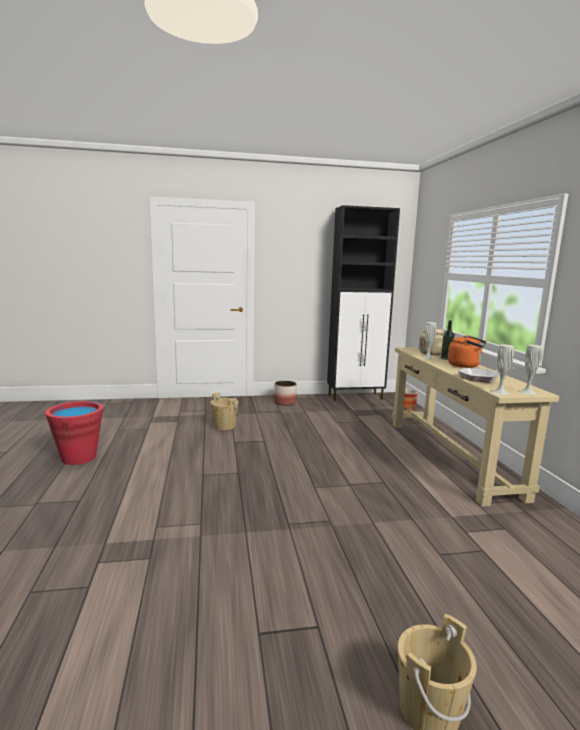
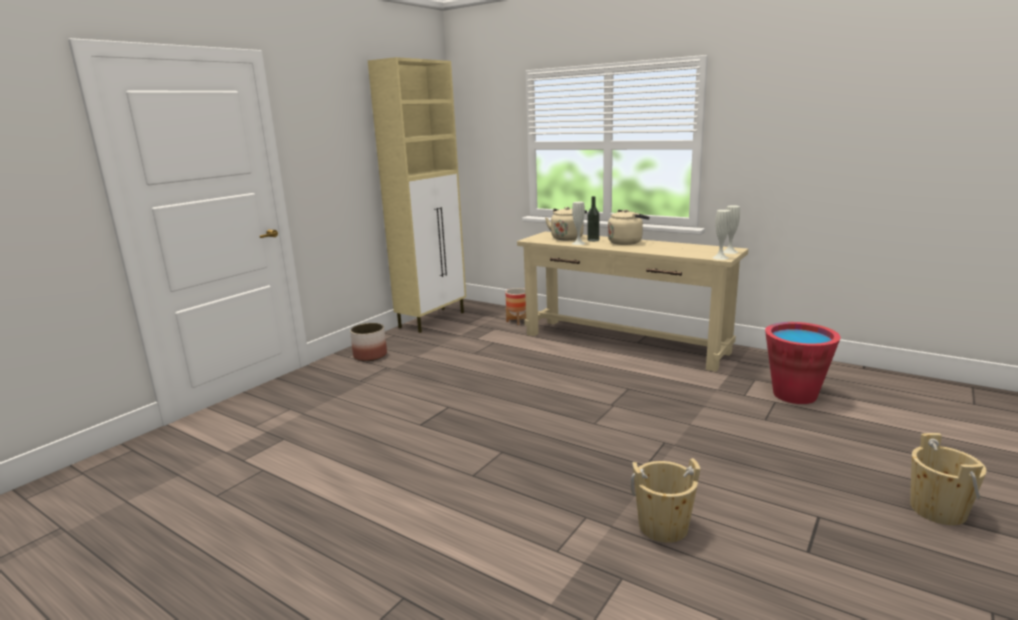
camera: 45 degrees left, 5 degrees up
red bucket [45,401,104,465] -> red bucket moved to [765,322,841,404]
beige bucket [210,392,238,430] -> beige bucket moved to [631,458,700,543]
black cabinet [327,205,400,401] -> beige cabinet [368,57,466,333]
orange kettle [448,336,486,368] -> beige kettle [608,210,650,245]
frying pan [458,367,516,383] -> none

